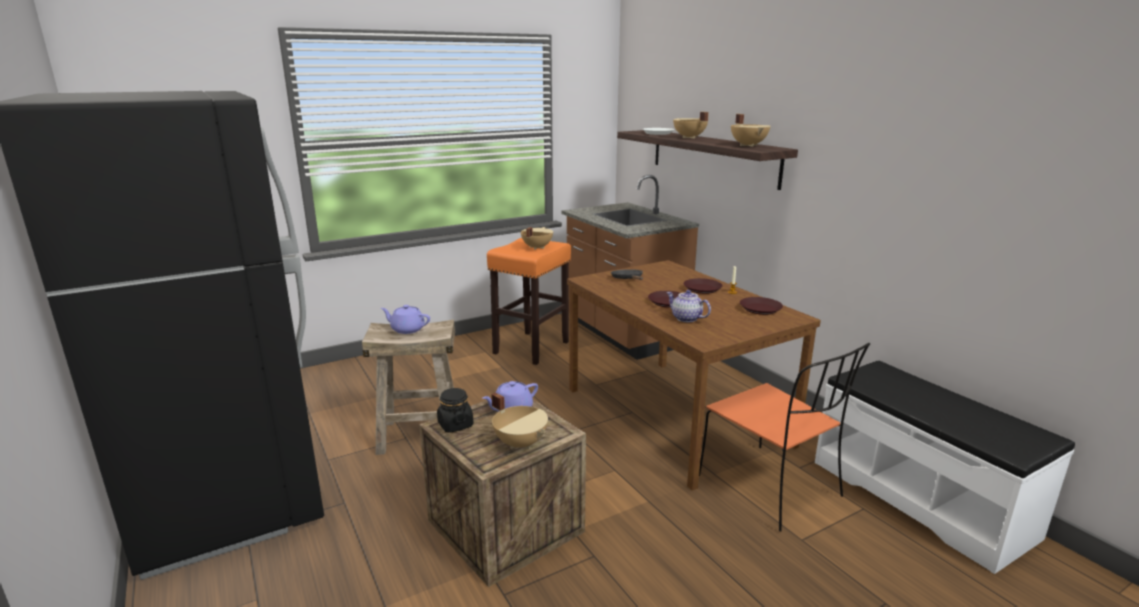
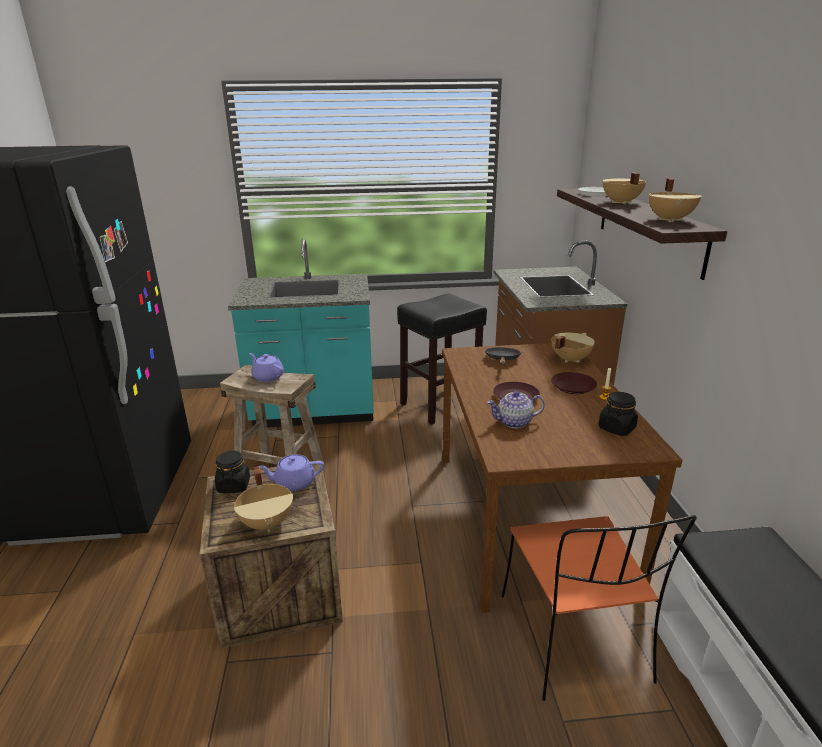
camera: 25 degrees right, 5 degrees up
orange stool [487,238,571,365] -> black stool [397,294,487,425]
beige cooking pot [521,227,553,250] -> beige cooking pot moved to [551,333,595,363]
teapot [666,290,711,322] -> teapot turned 75 degrees counterclockwise [487,391,545,428]
brown plate [740,297,783,315] -> black jar [598,392,638,436]
none -> turquoise counter [228,239,374,427]

